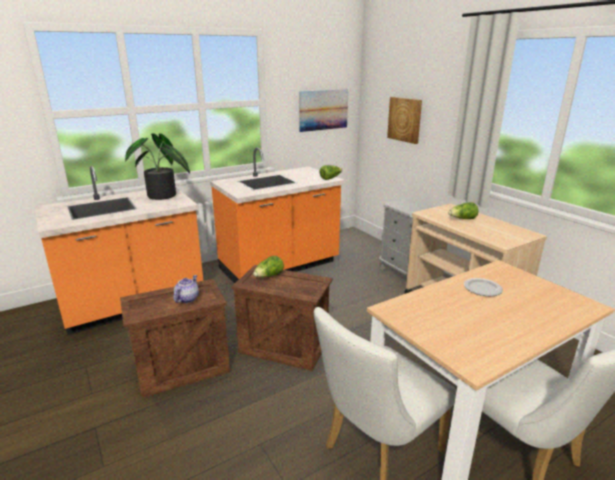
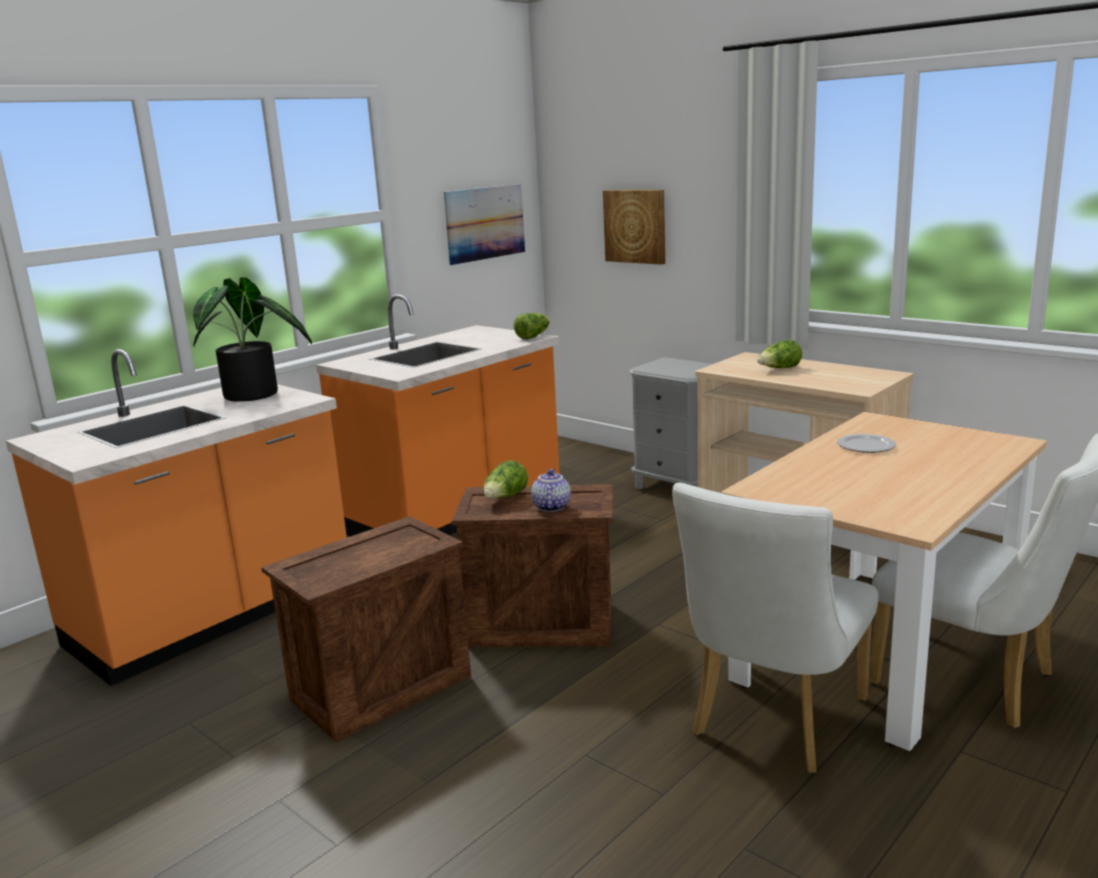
camera: 15 degrees left, 5 degrees down
teapot [173,275,199,303] -> teapot moved to [531,469,571,512]

